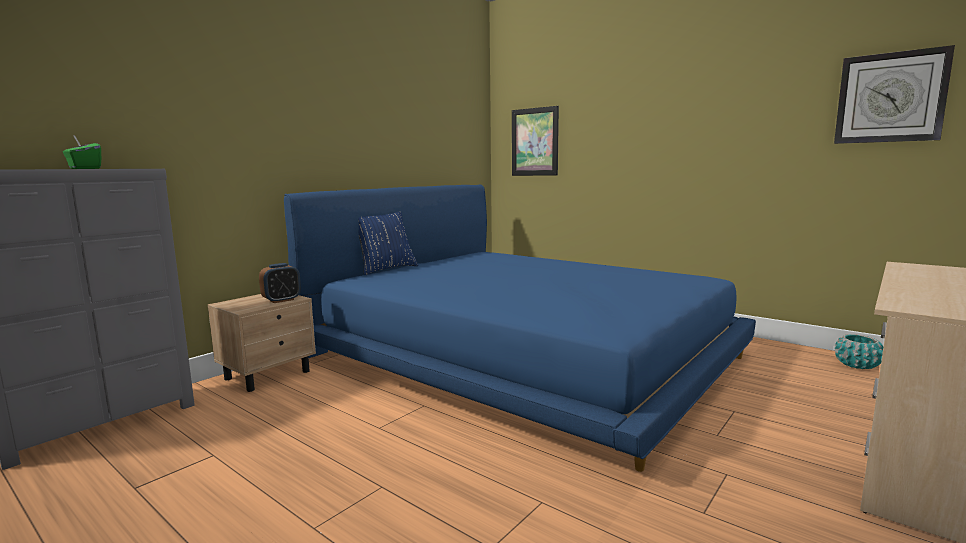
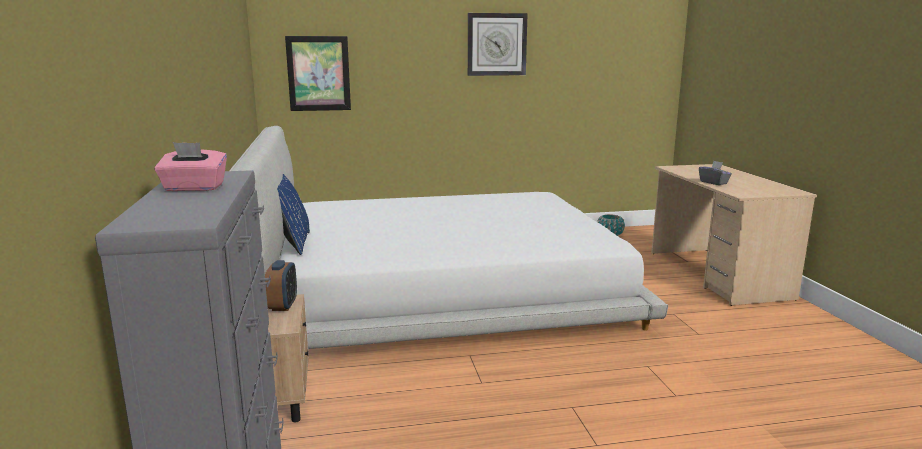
camera: 50 degrees left, 5 degrees up
green tissue box [63,135,101,169] -> pink tissue box [154,142,227,191]
blue bed [284,185,756,472] -> white bed [229,126,668,349]
wall clock [834,45,955,144] -> wall clock moved to [468,13,528,76]
none -> grey tissue box [699,161,732,185]

